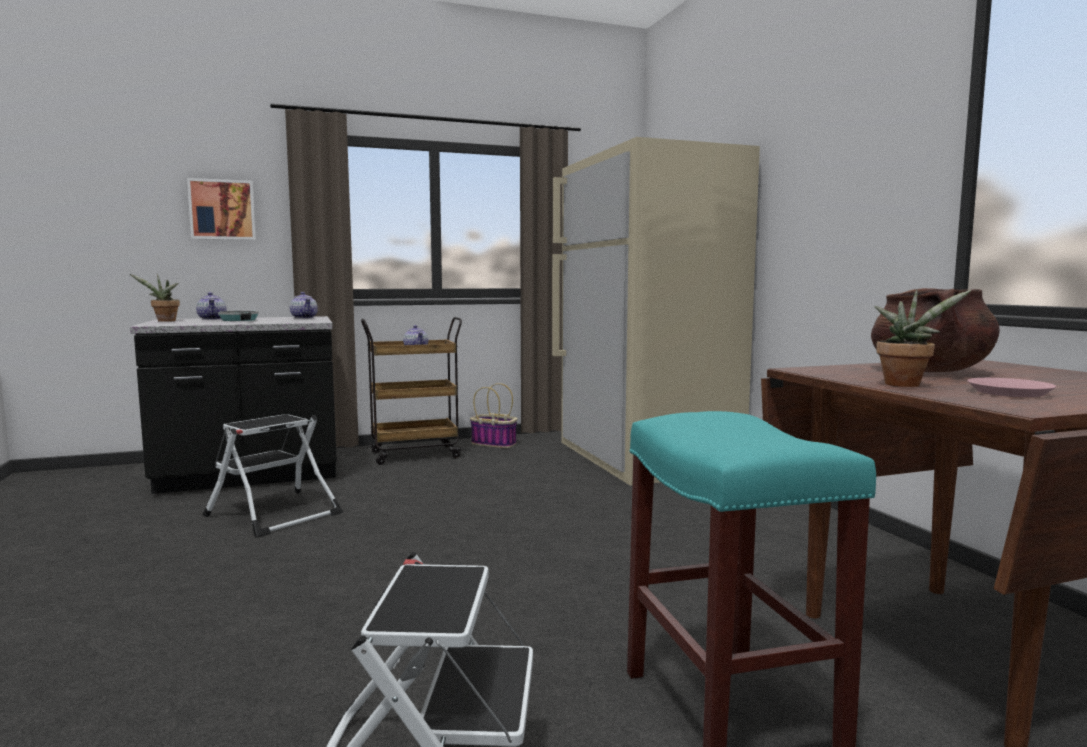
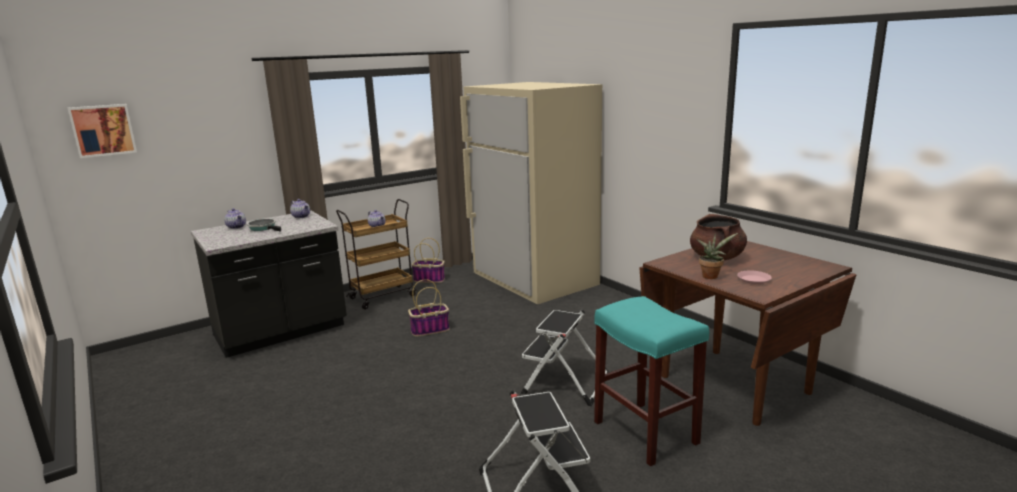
camera: 15 degrees left, 10 degrees up
potted plant [130,274,180,322] -> none
picture [187,178,256,240] -> picture moved to [68,104,137,158]
step ladder [203,414,343,538] -> step ladder moved to [521,310,609,406]
none -> basket [408,279,450,336]

